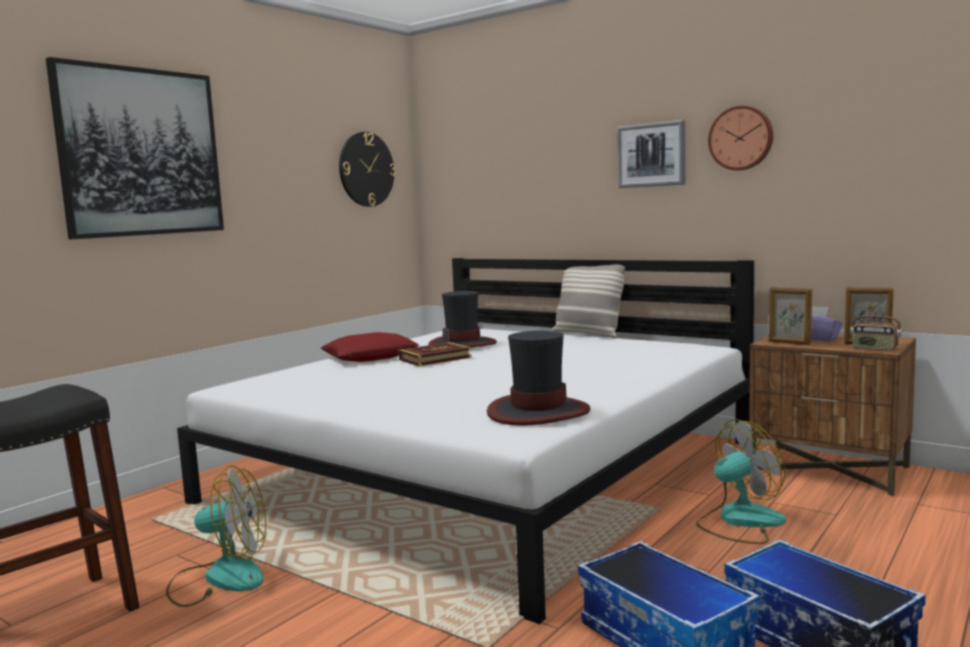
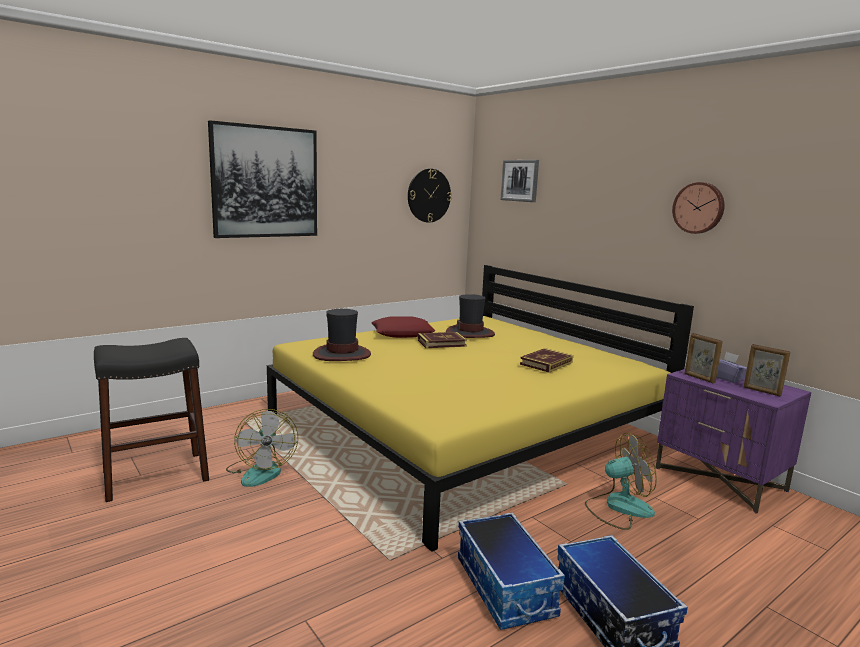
camera: 15 degrees right, 5 degrees up
fan [166,466,266,607] -> fan turned 60 degrees clockwise [226,409,298,487]
white bed [177,258,754,624] -> yellow bed [267,265,694,552]
hat [487,330,590,426] -> hat moved to [313,309,371,361]
pillow [552,264,625,338] -> none
picture [617,120,685,188] -> picture moved to [501,160,539,202]
brown nightstand [749,333,916,496] -> purple nightstand [655,369,811,514]
radio [850,302,902,351] -> none
none -> book [520,348,573,373]

